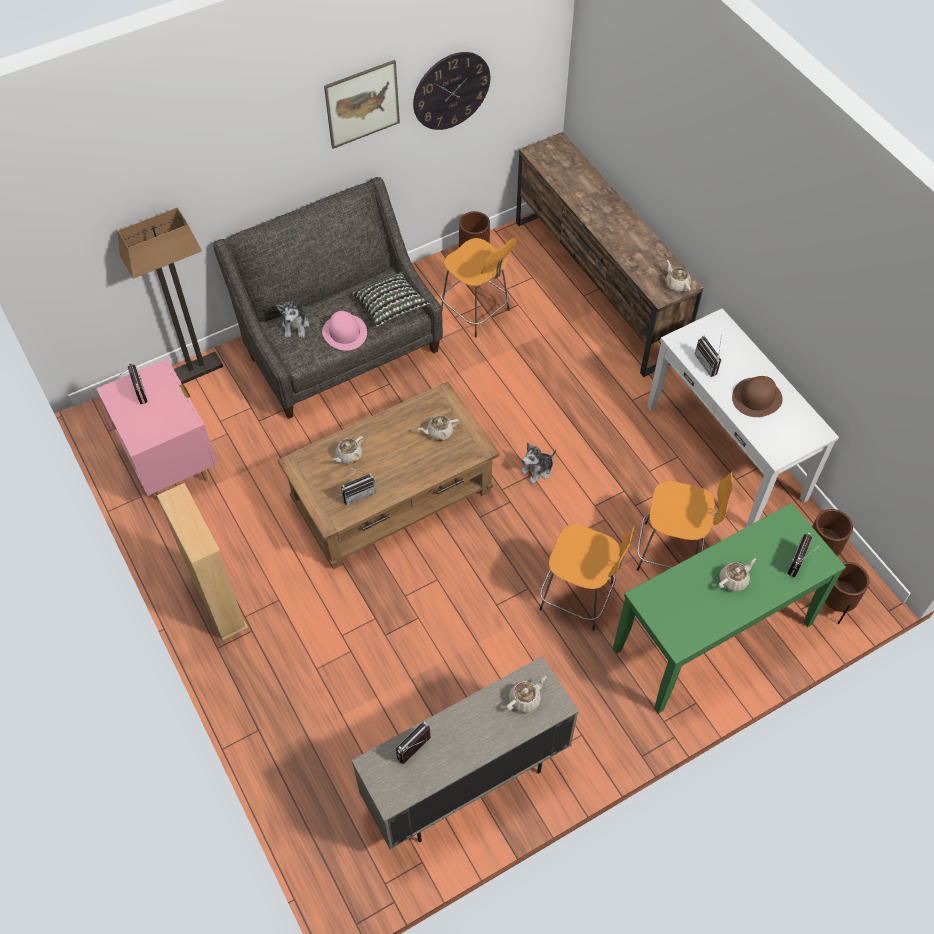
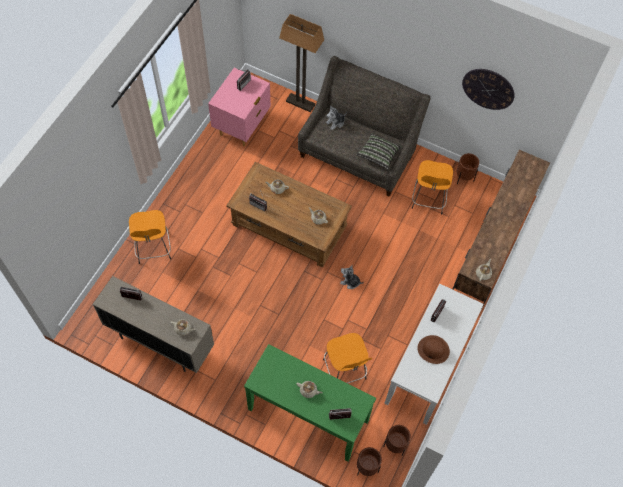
camera: 55 degrees right, 5 degrees up
beige bookcase [157,483,248,640] -> none
pink hat [322,311,367,351] -> none
picture [324,60,400,149] -> none
orange stool [539,524,635,631] -> orange stool moved to [129,210,171,264]

